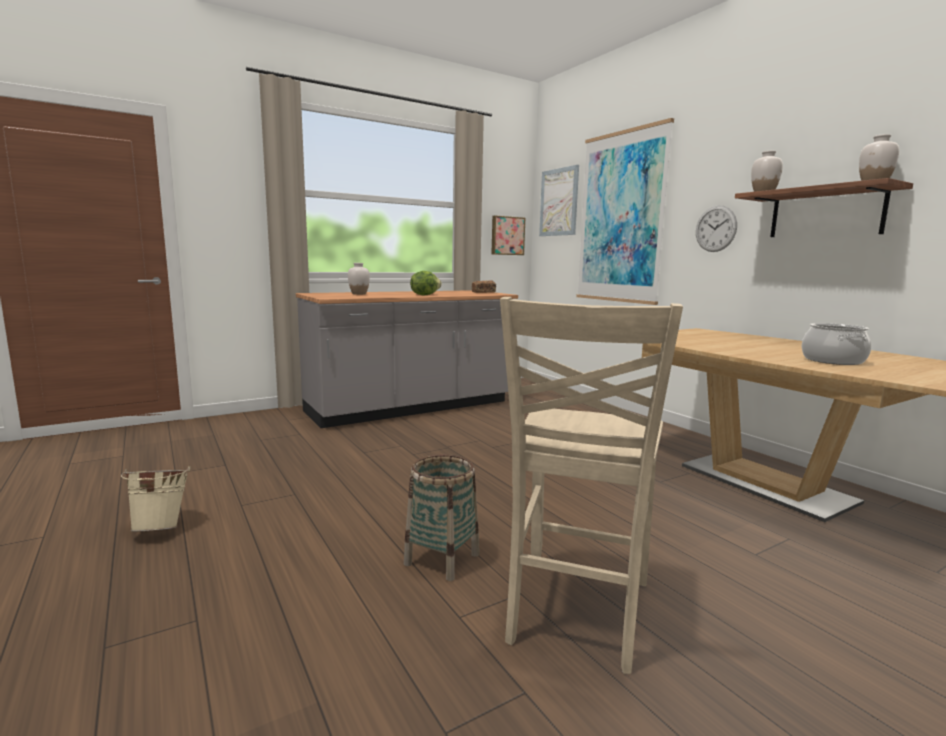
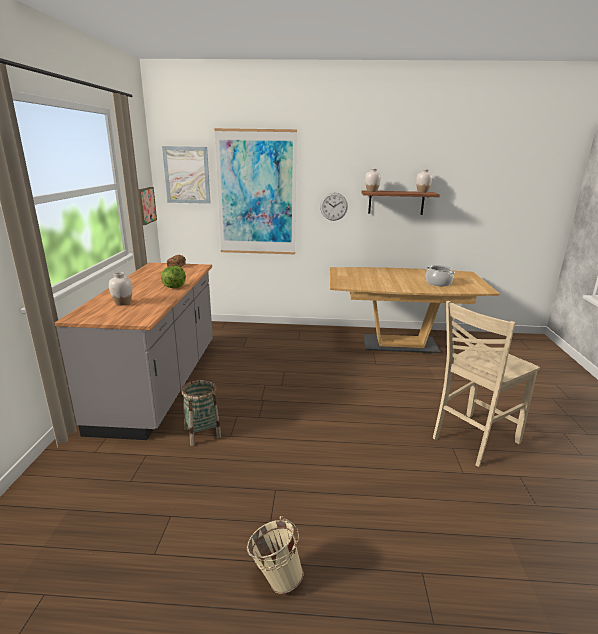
camera: 55 degrees left, 10 degrees up
basket [404,454,479,581] -> basket moved to [181,379,221,446]
beige chair [500,297,683,674] -> beige chair turned 90 degrees clockwise [433,301,540,467]

